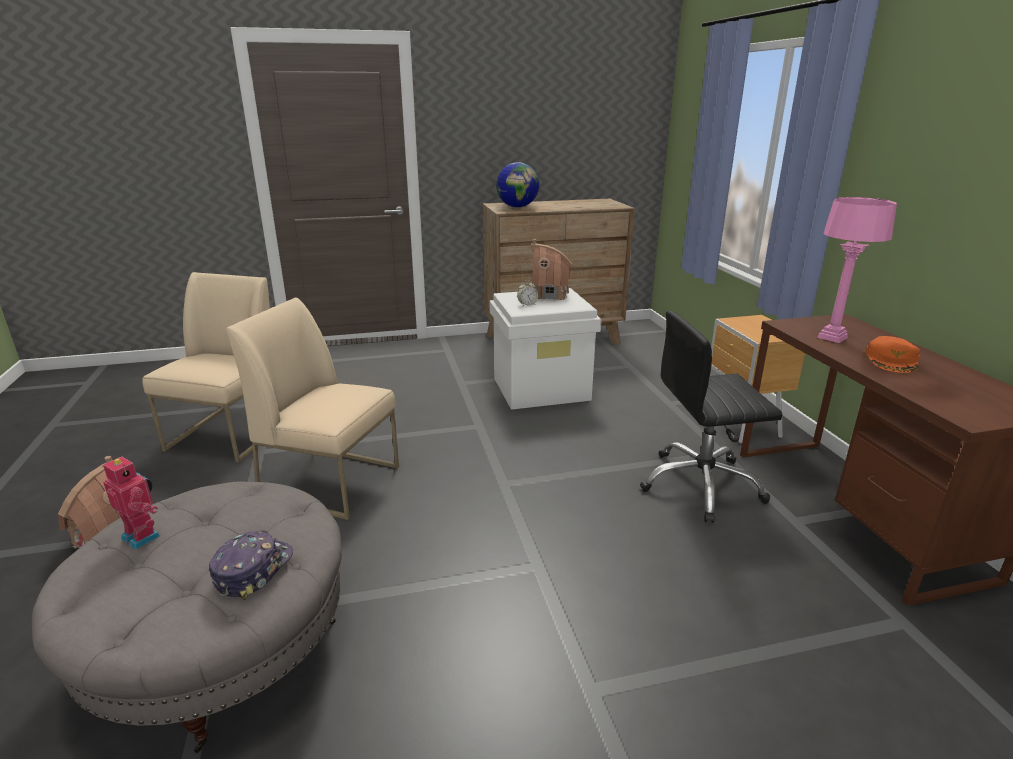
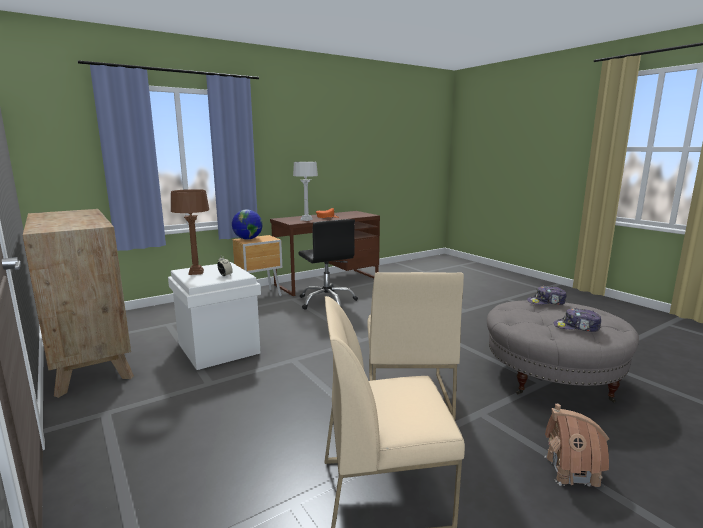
camera: 110 degrees left, 10 degrees down
toy robot [103,457,160,550] -> cap [554,308,601,332]
globe [496,162,539,208] -> globe moved to [232,209,263,240]
toy house [531,239,573,300] -> brown table lamp [171,189,209,275]
pink table lamp [817,197,897,343] -> grey table lamp [293,162,318,221]

